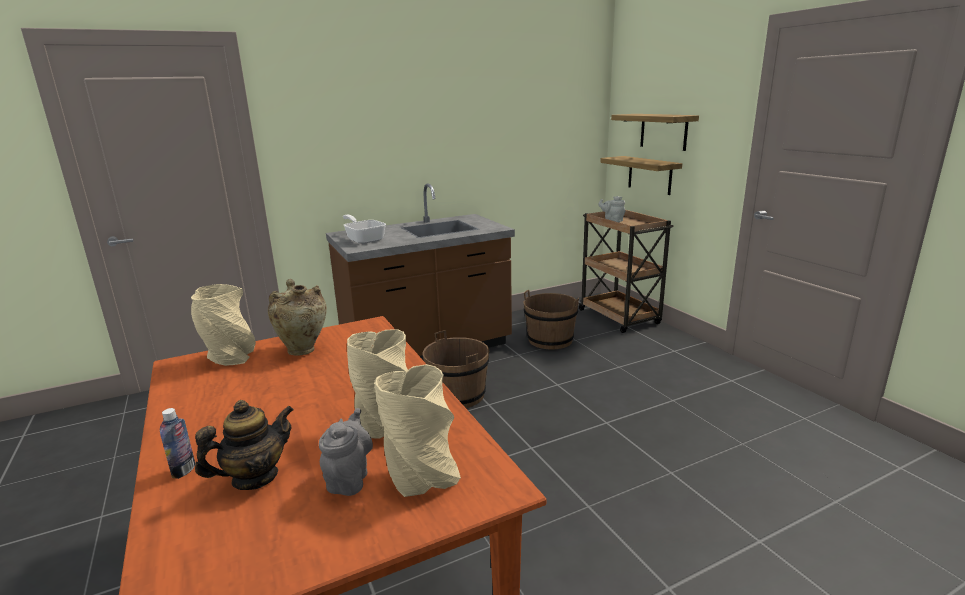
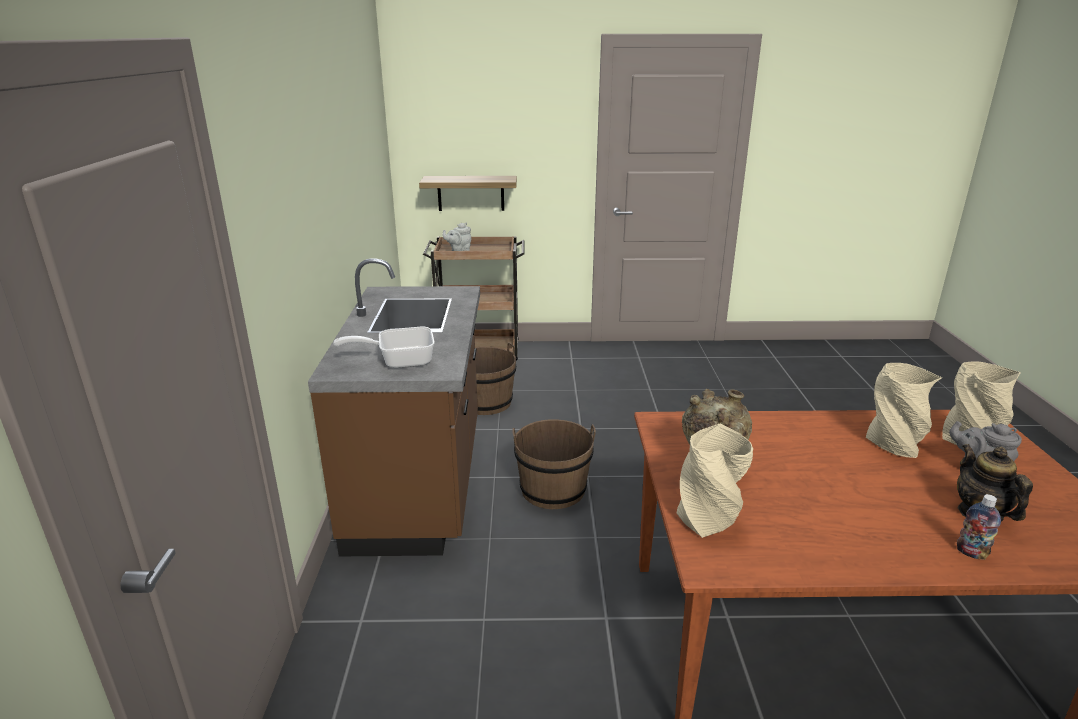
camera: 65 degrees left, 5 degrees up
shelf [611,114,699,151] -> none

